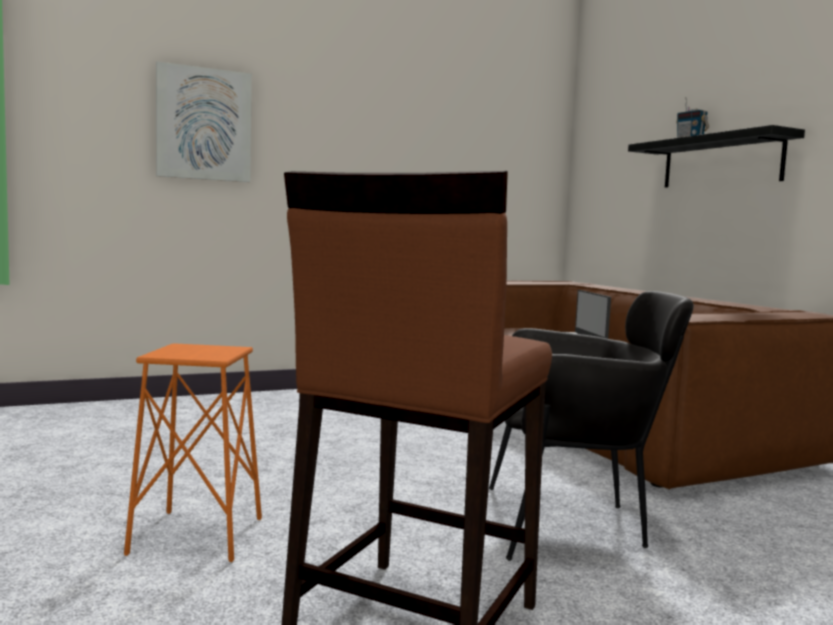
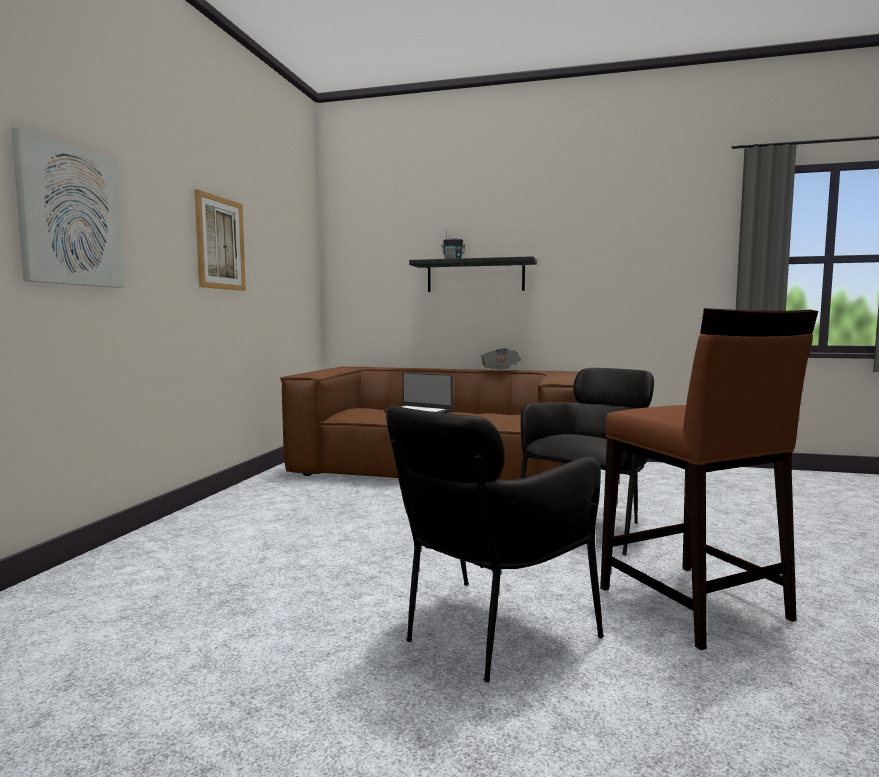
camera: 50 degrees left, 0 degrees up
orange stool [124,343,262,562] -> black armchair [386,405,604,682]
none -> picture [195,189,246,291]
none -> newspaper [481,348,521,370]

